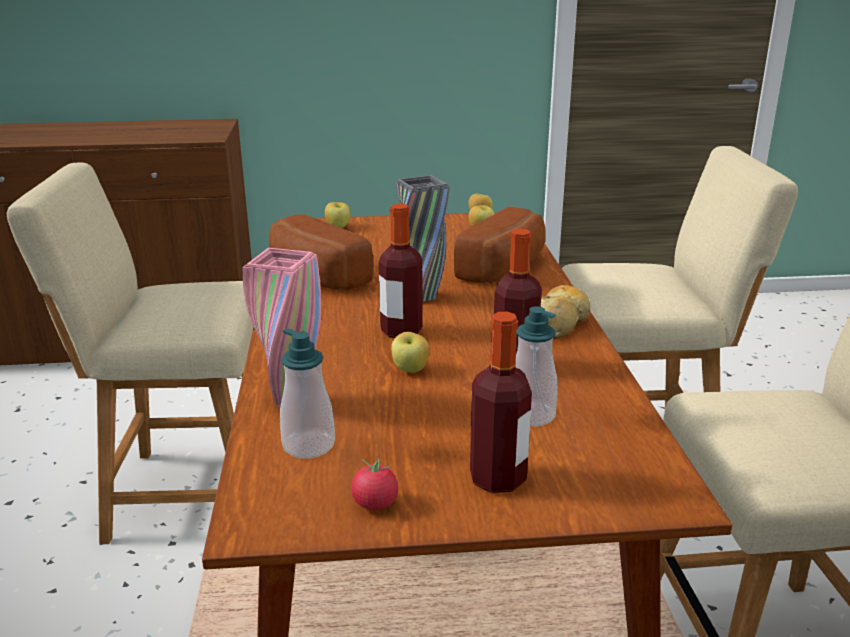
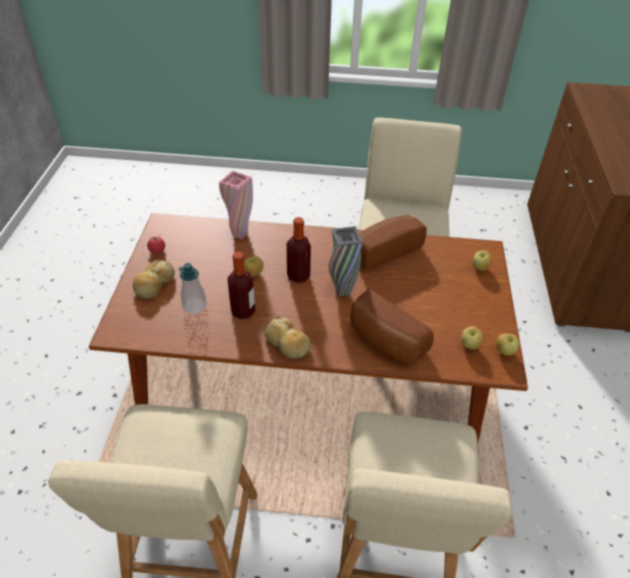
camera: 100 degrees right, 20 degrees up
soap dispenser [280,328,335,459] -> none
bottle [470,312,532,493] -> bread [133,260,175,299]

